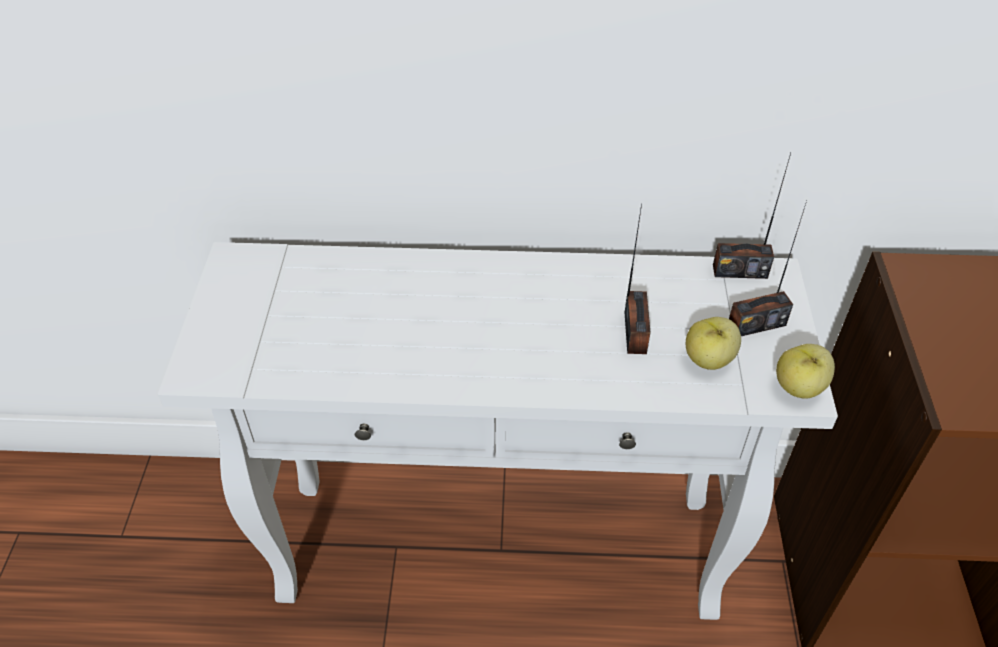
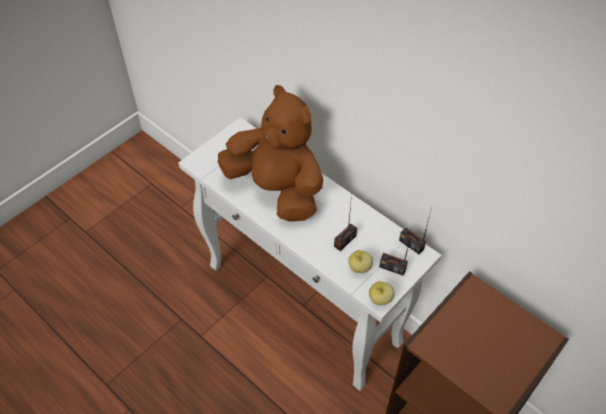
camera: 40 degrees right, 5 degrees up
none -> brown plush toy [218,85,323,222]

